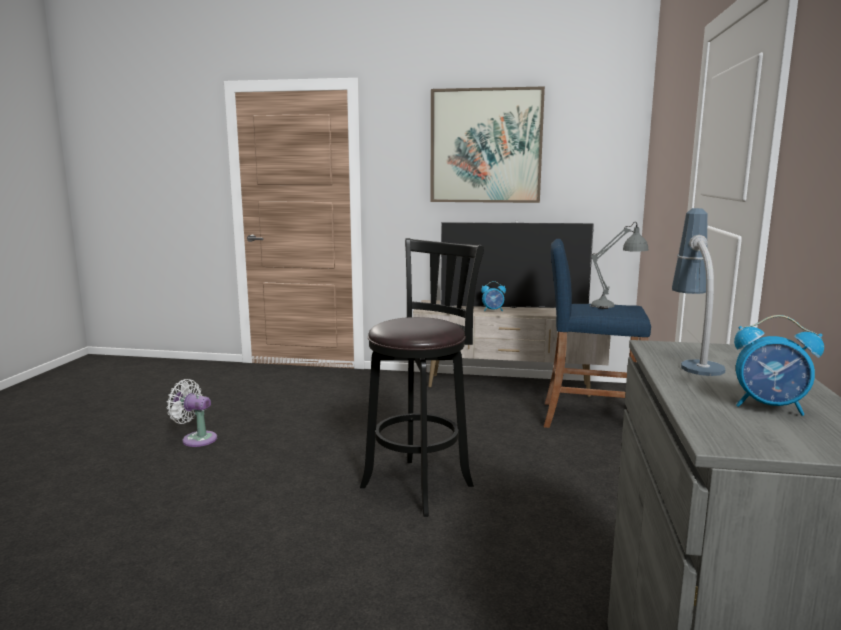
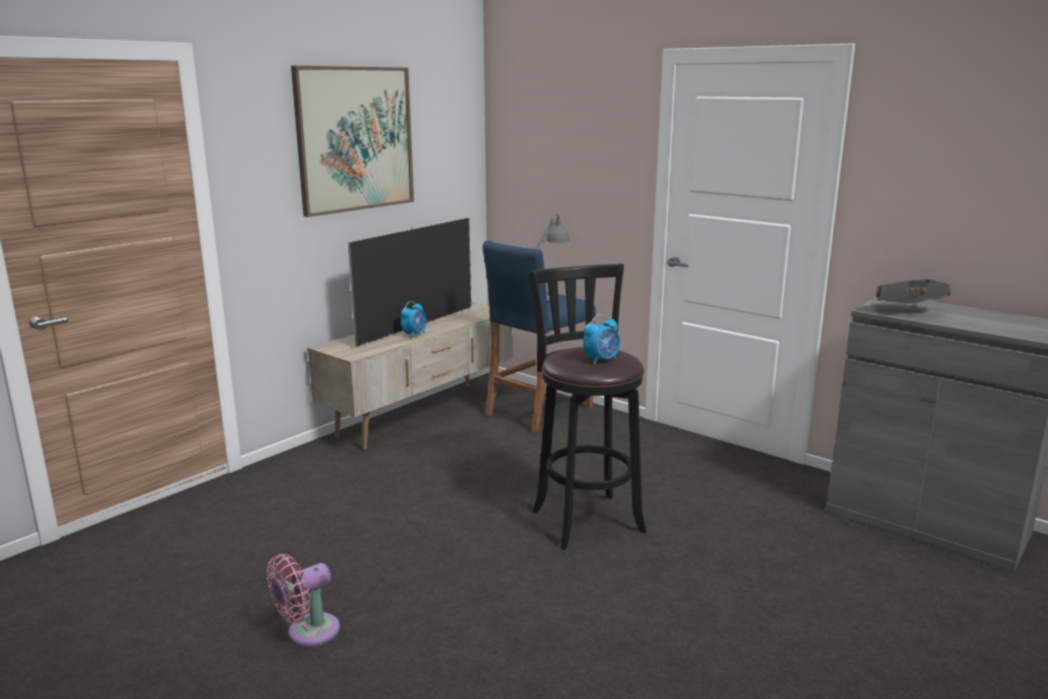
camera: 60 degrees left, 5 degrees up
white fan [166,379,217,447] -> pink fan [267,554,340,647]
table lamp [672,208,726,376] -> newspaper [875,279,951,303]
alarm clock [734,315,824,416] -> alarm clock moved to [583,314,620,365]

